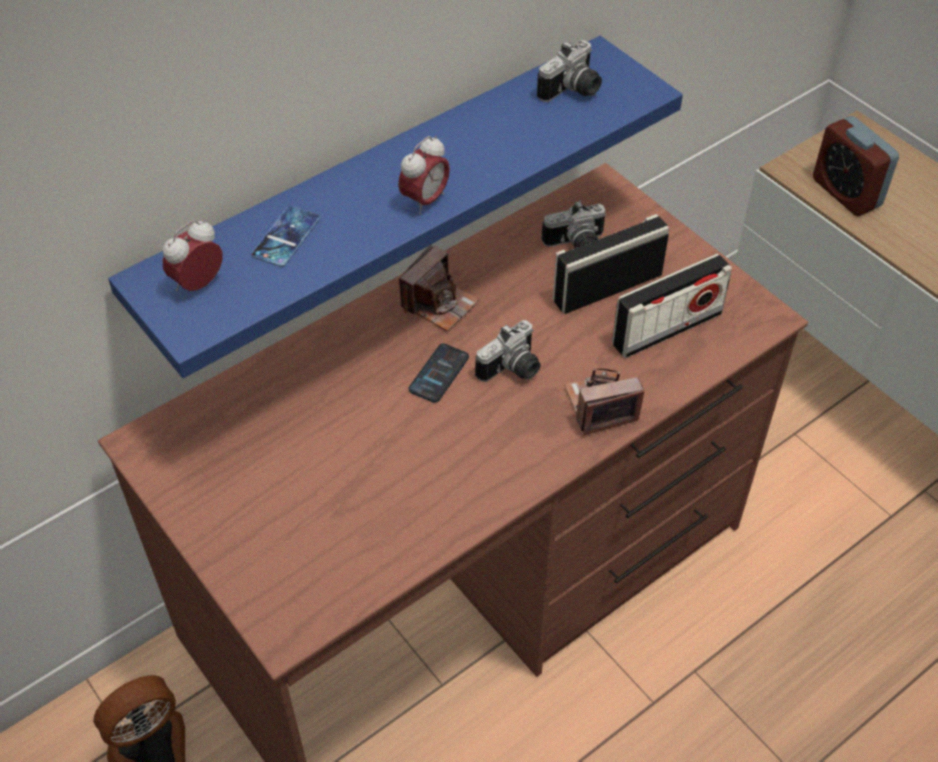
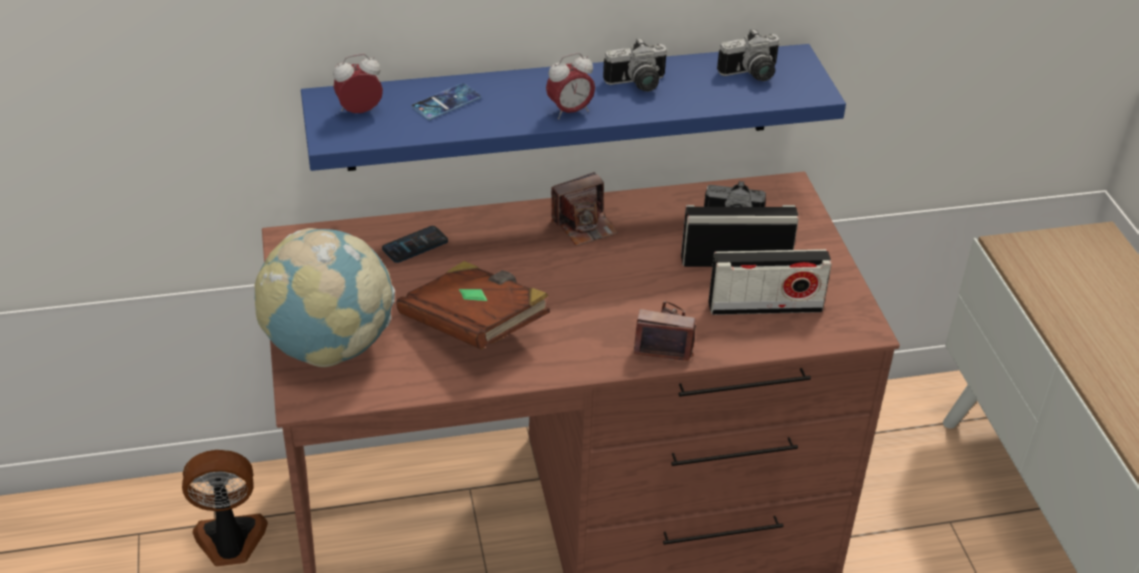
camera: 25 degrees right, 10 degrees down
phone [409,344,469,403] -> phone moved to [382,226,448,263]
camera [475,320,541,382] -> camera moved to [603,38,667,92]
alarm clock [813,116,899,216] -> none
none -> globe [255,228,395,367]
none -> brown book [396,261,550,350]

